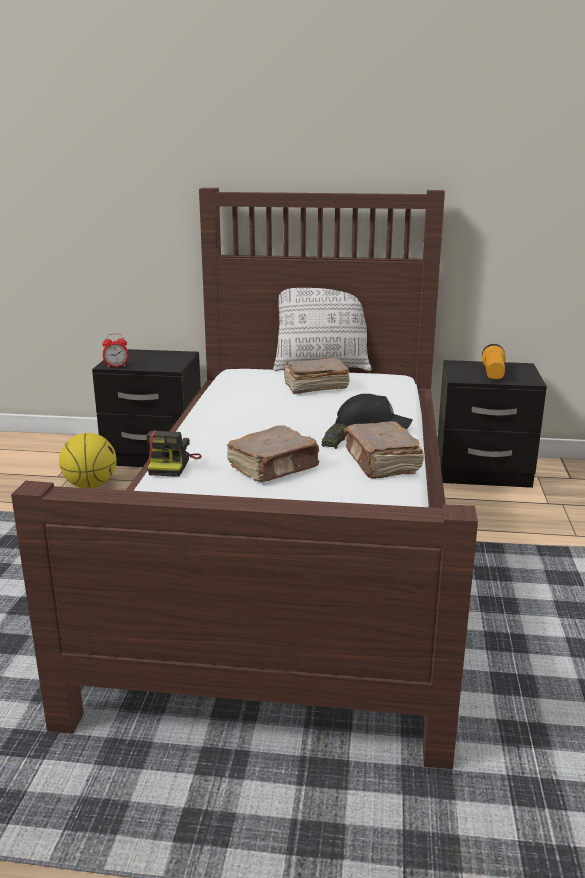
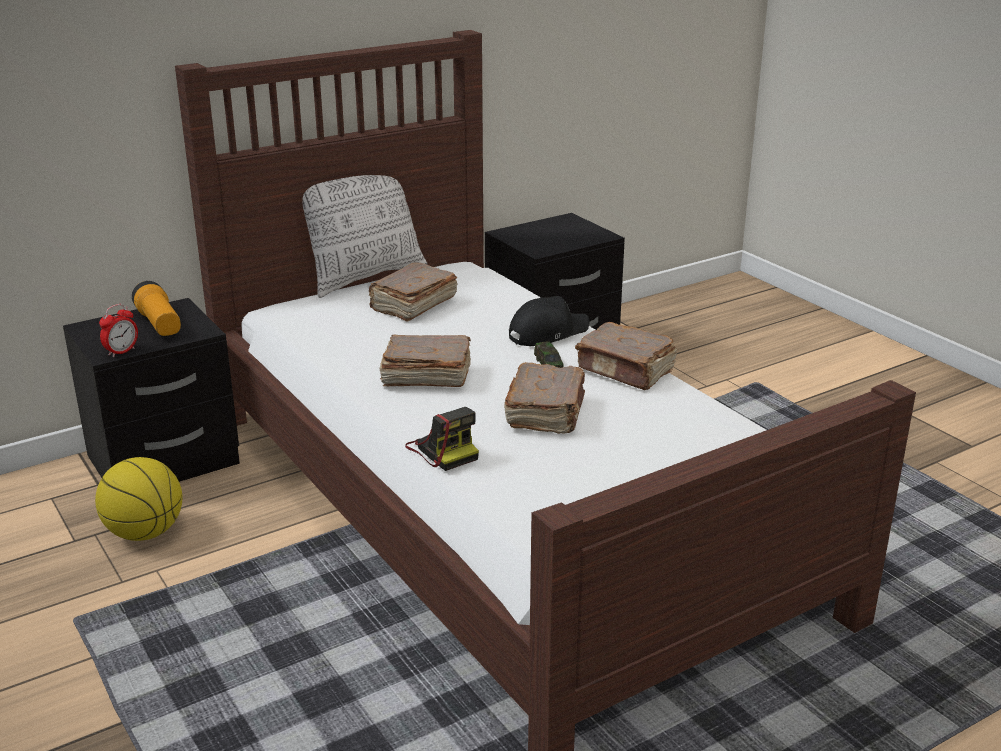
camera: 40 degrees left, 5 degrees up
flashlight [482,344,506,379] -> flashlight moved to [132,281,181,336]
none -> brown book [379,335,471,387]

